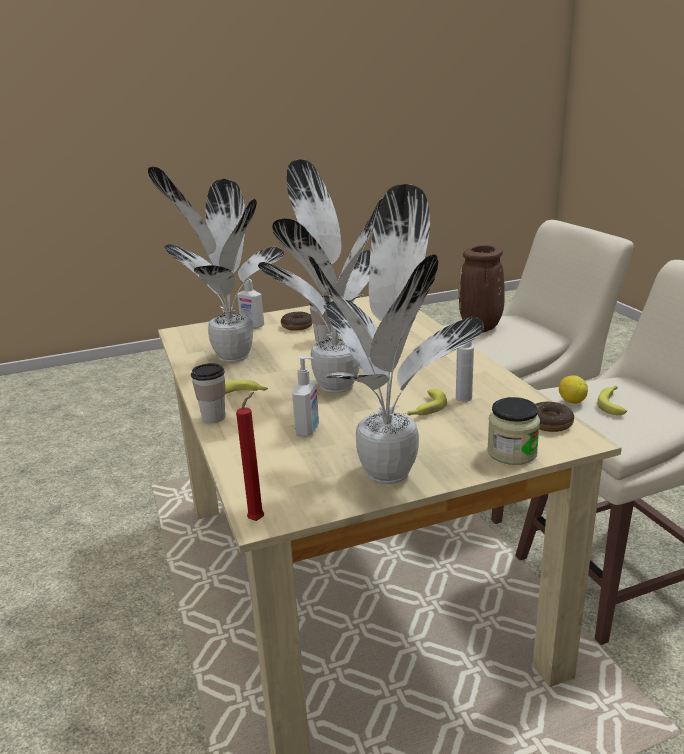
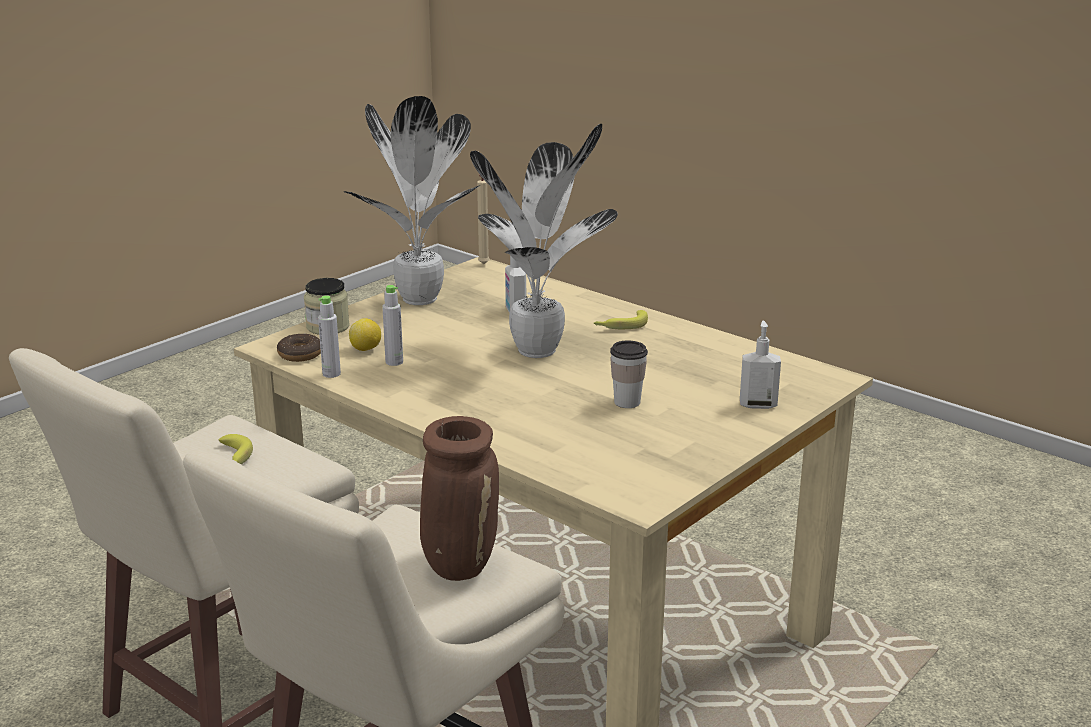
camera: 150 degrees right, 0 degrees up
potted plant [148,167,284,362] -> none
cup [191,363,225,423] -> none
red candle [236,392,264,521] -> beige candle [477,175,490,264]
donut [281,312,313,331] -> none
banana [407,389,447,416] -> none
lemon [559,375,588,404] -> lemon moved to [349,318,381,351]
none -> grey bottle [318,295,341,378]

